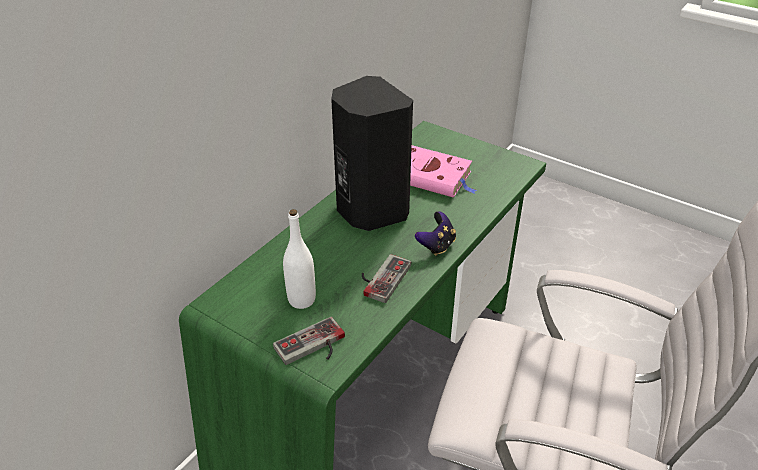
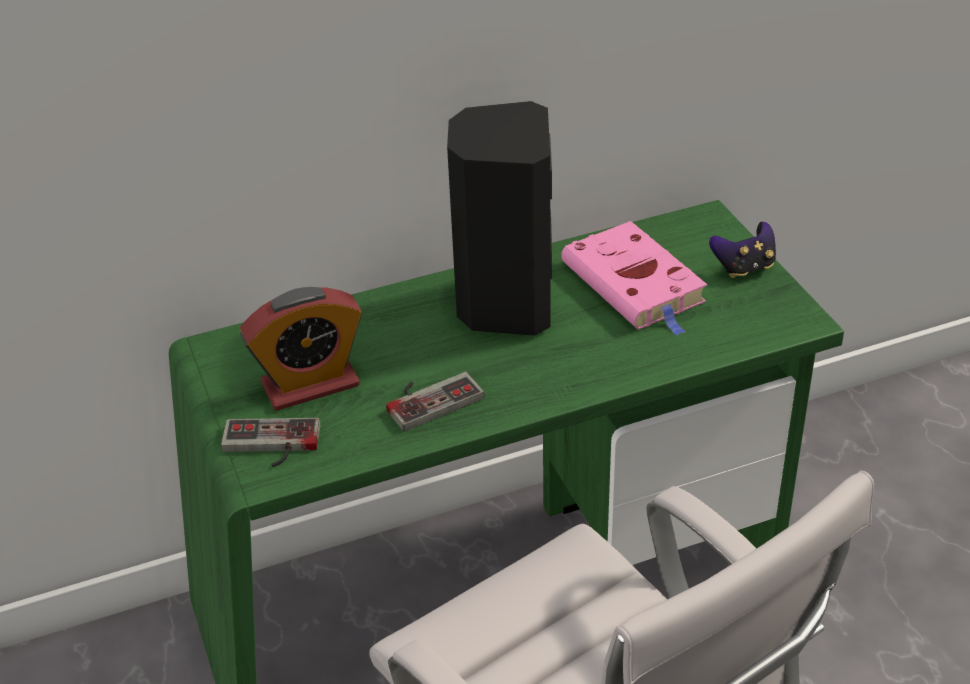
camera: 35 degrees right, 0 degrees up
white bottle [283,209,316,309] -> alarm clock [240,287,362,411]
game controller [415,211,456,256] -> game controller moved to [709,222,776,278]

